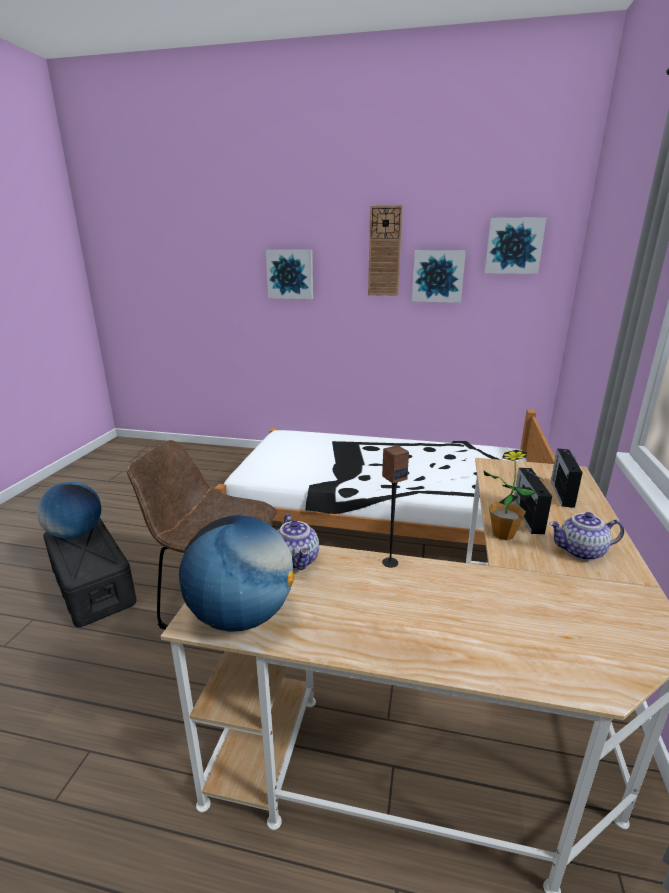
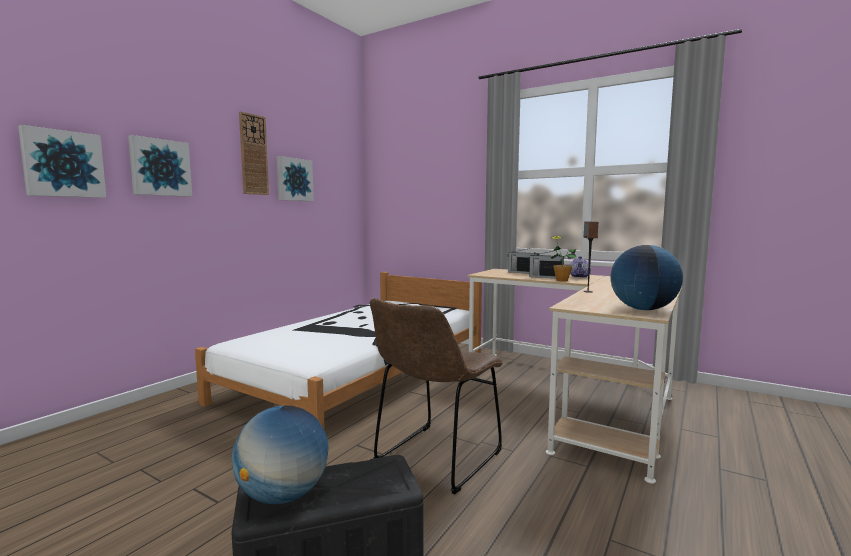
camera: 70 degrees left, 15 degrees down
teapot [278,514,319,570] -> none
picture [484,217,547,274] -> picture moved to [18,125,106,198]

